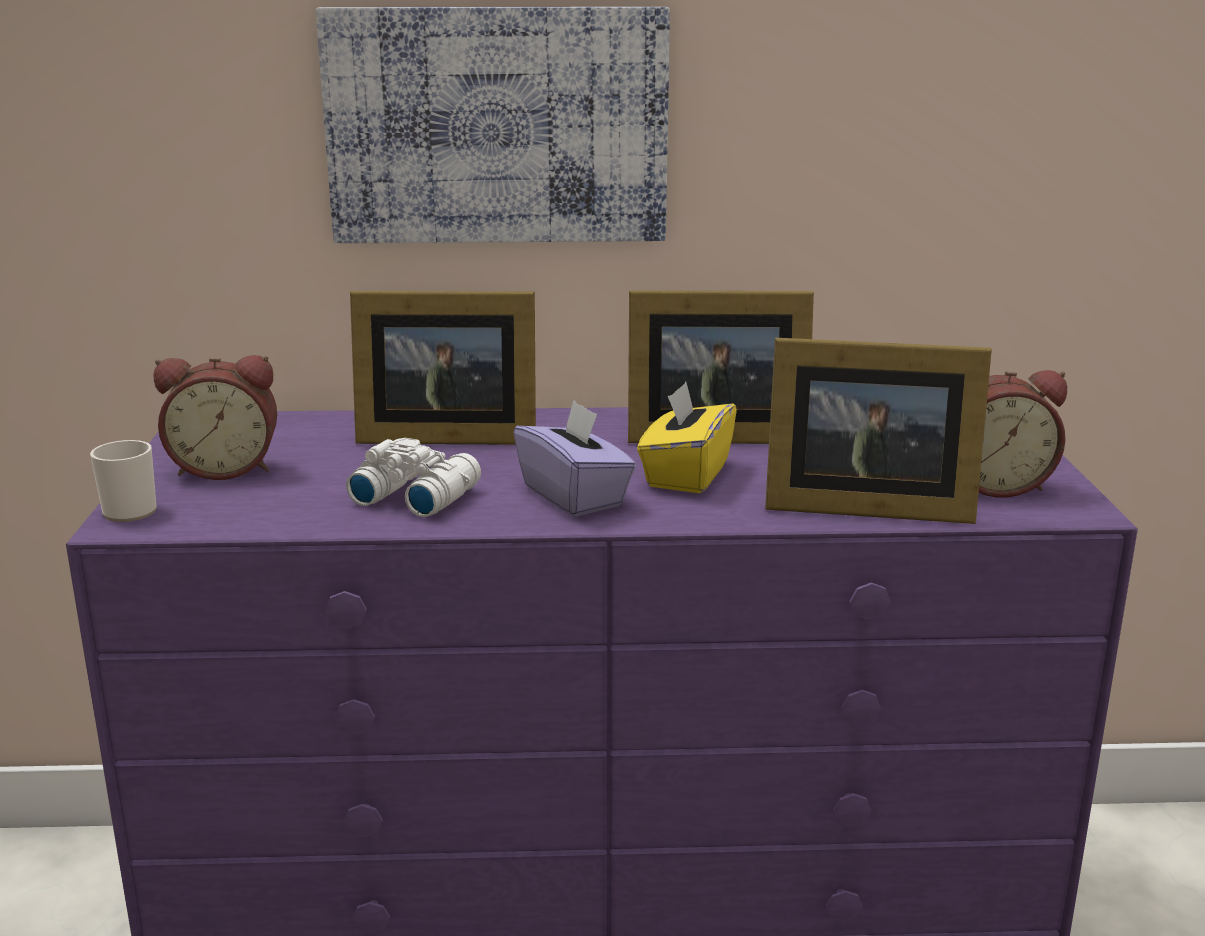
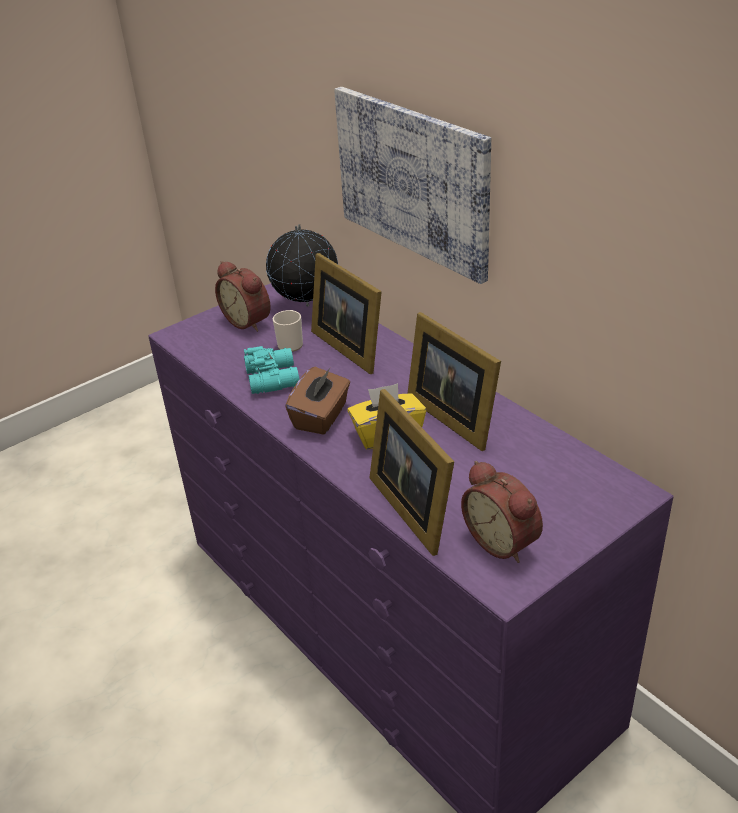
camera: 55 degrees right, 15 degrees up
mug [90,440,157,522] -> mug moved to [273,310,303,352]
white binoculars [346,438,481,517] -> turquoise binoculars [244,346,299,394]
purple tissue box [514,400,636,517] -> brown tissue box [285,367,350,435]
none -> globe [266,224,338,307]

